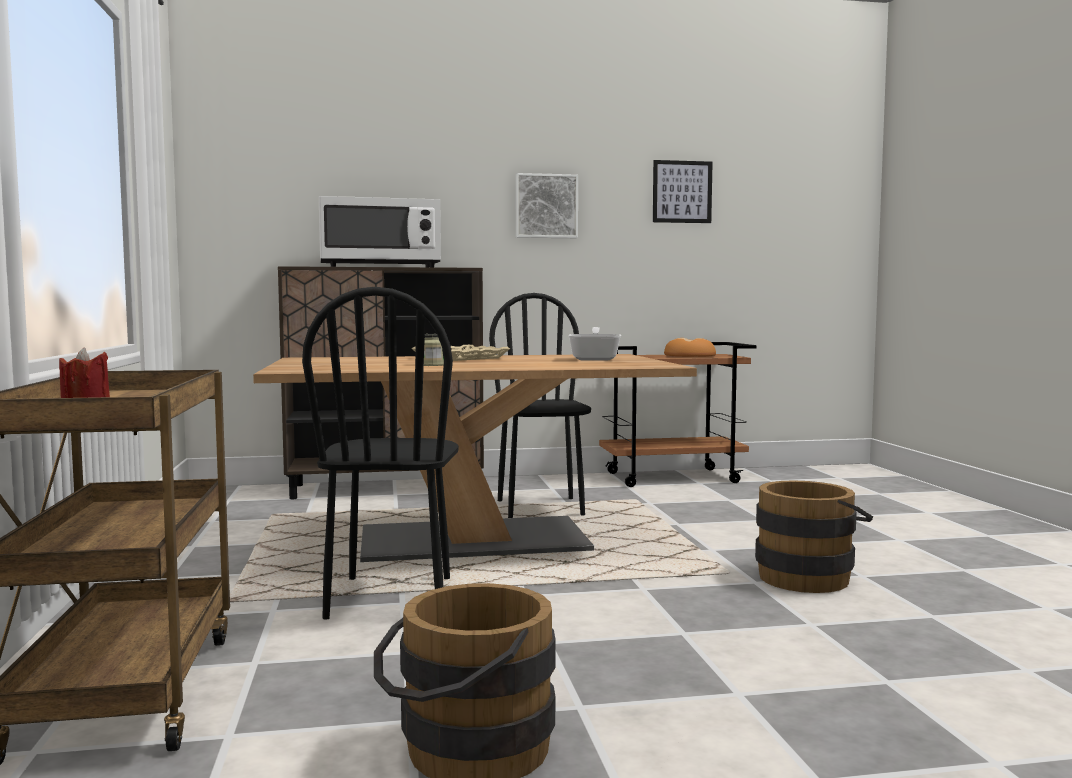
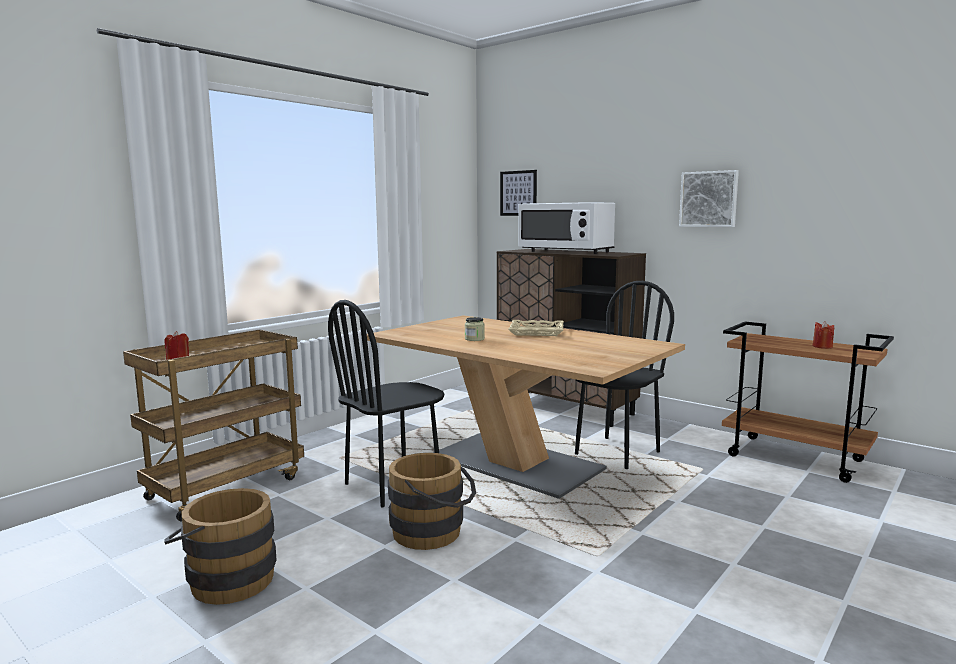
camera: 50 degrees right, 5 degrees up
frying pan [568,327,621,361] -> none
picture [653,160,713,223] -> picture moved to [500,170,537,216]
bread [664,338,716,357] -> red candle [812,321,834,349]
brown bucket [755,480,873,593] -> brown bucket moved to [388,453,476,550]

